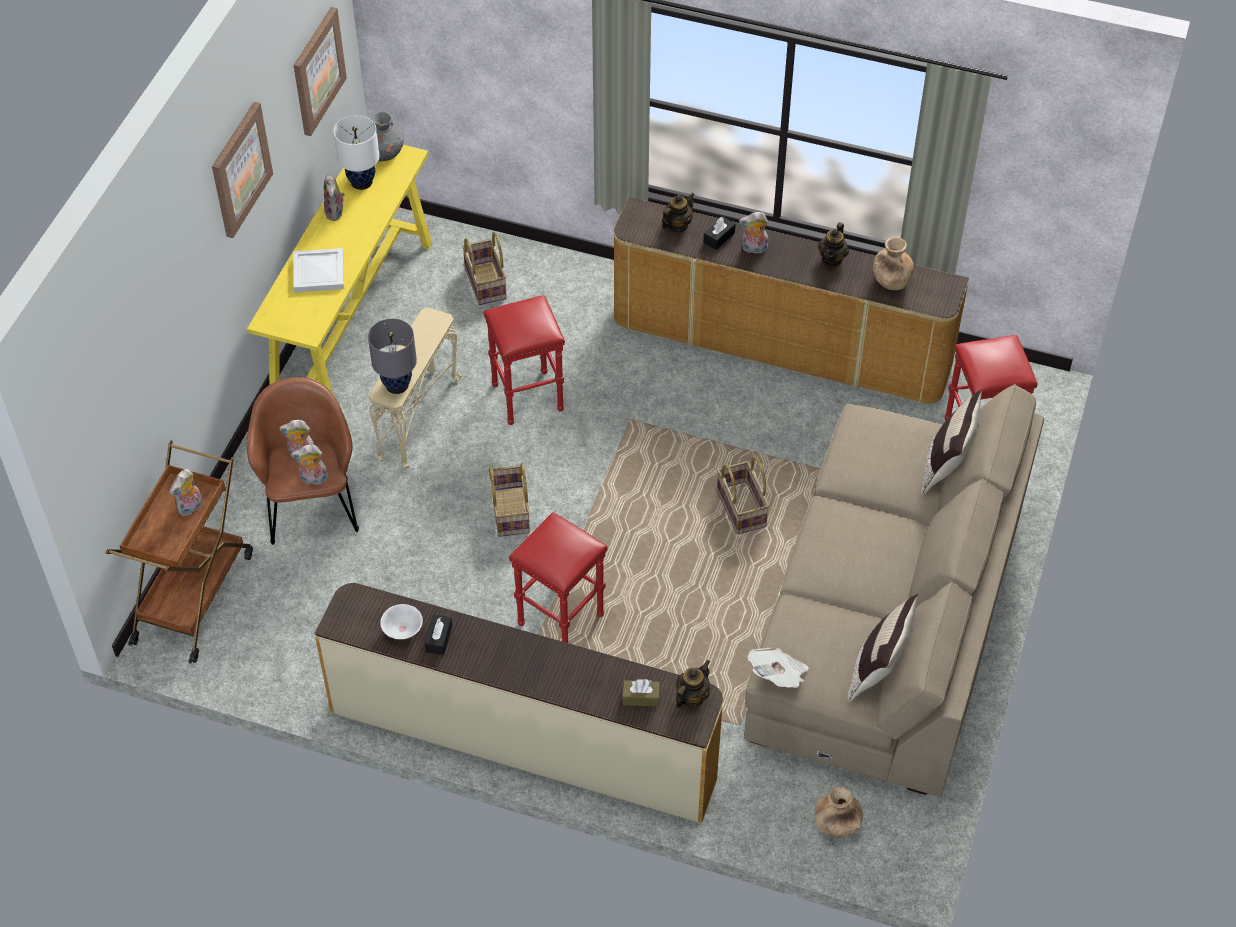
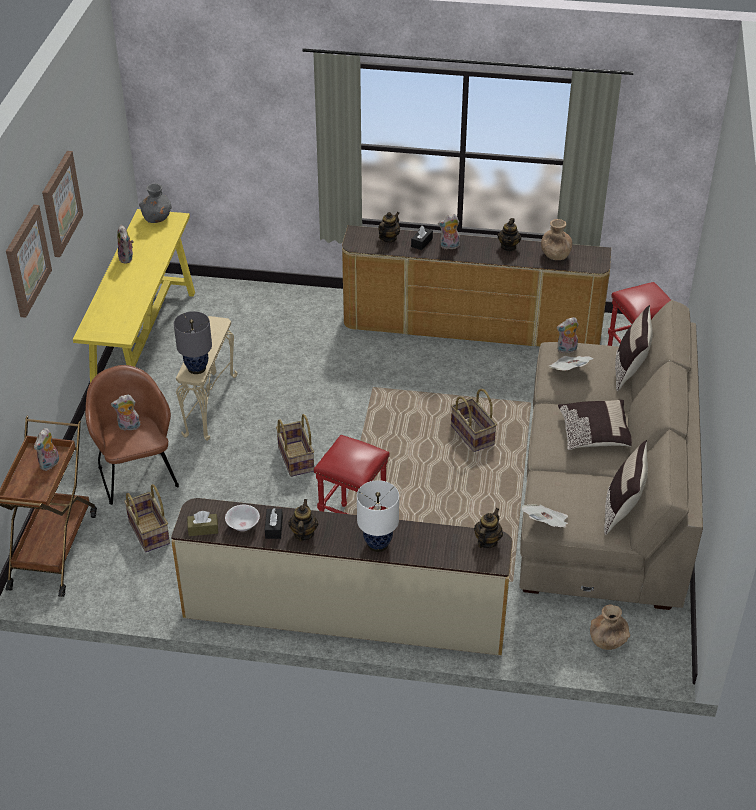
camera: 10 degrees left, 10 degrees down
plush toy [291,444,328,485] -> plush toy moved to [557,317,579,353]
picture [293,7,347,136] -> picture moved to [6,205,52,318]
white tray [293,248,344,292] -> none
white table lamp [333,115,380,190] -> white table lamp moved to [357,480,399,552]
basket [462,232,507,305] -> basket moved to [124,484,170,552]
red stool [484,295,565,425] -> none
brown tissue box [622,679,660,707] -> brown tissue box moved to [187,511,218,536]
none -> teapot [288,499,318,541]
none -> newspaper [549,356,593,370]
none -> pillow [558,400,632,450]

